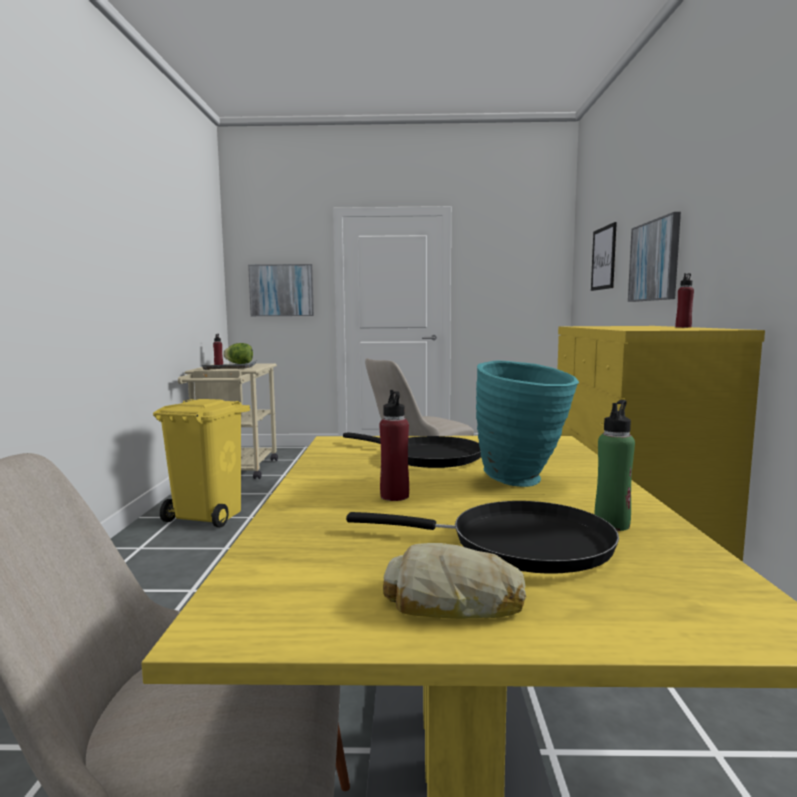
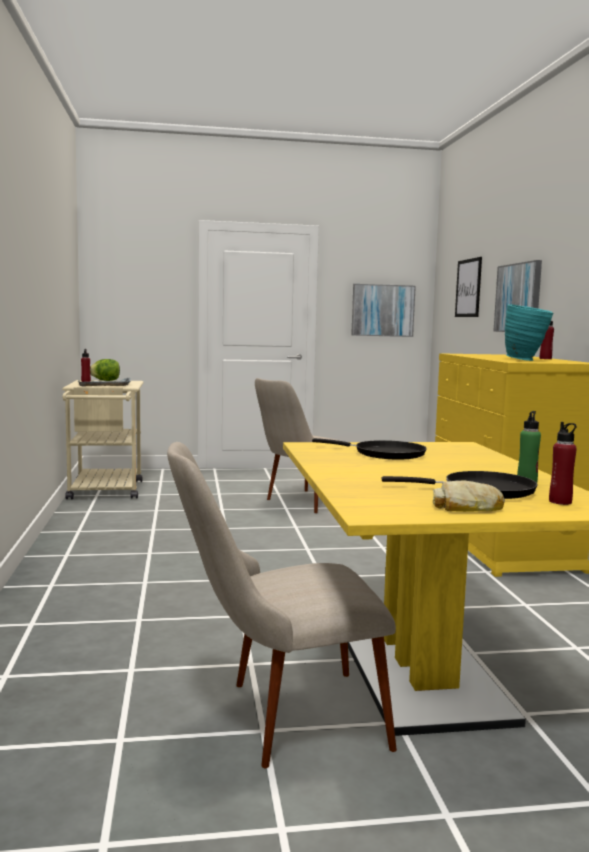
camera: 10 degrees left, 0 degrees up
yellow trash can [153,399,250,527] -> none
picture [248,264,314,316] -> picture moved to [351,284,416,337]
red bottle [379,390,409,501] -> red bottle moved to [549,422,577,505]
turquoise vase [476,360,579,487] -> turquoise vase moved to [505,304,553,361]

